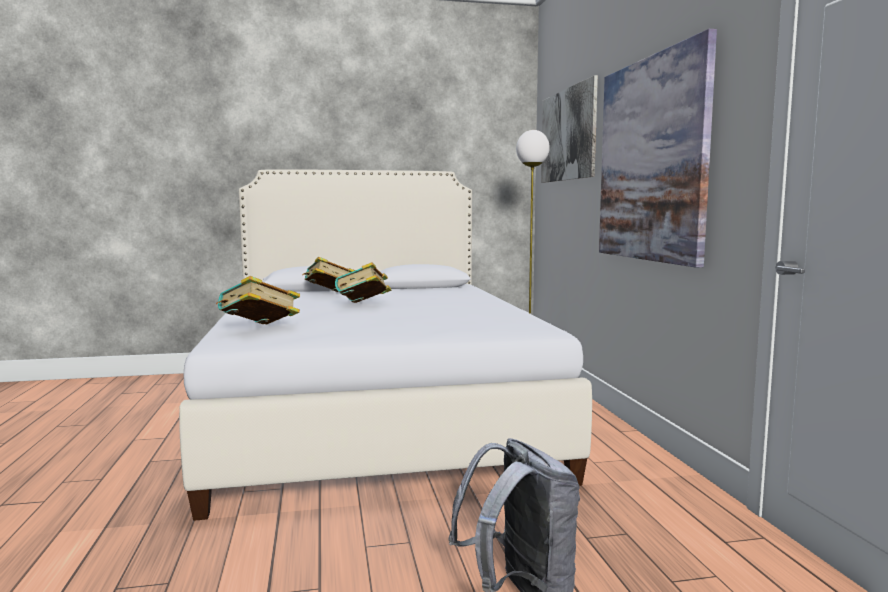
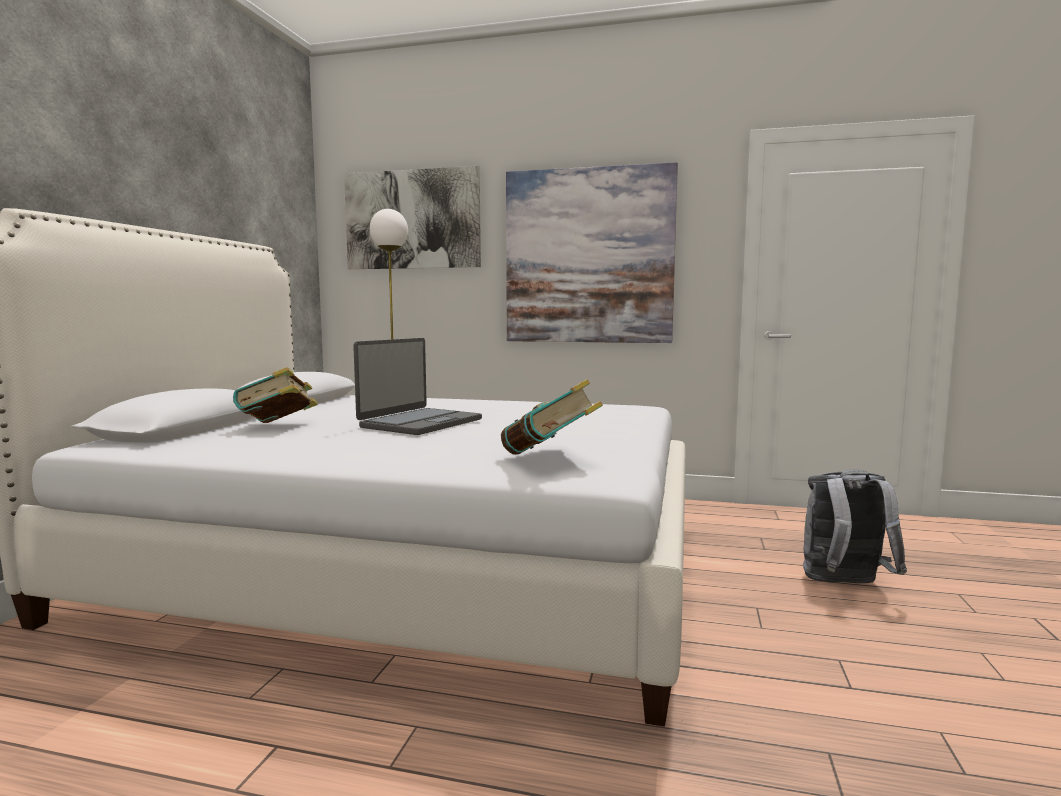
camera: 65 degrees left, 0 degrees up
book [335,262,391,303] -> laptop [353,338,482,435]

